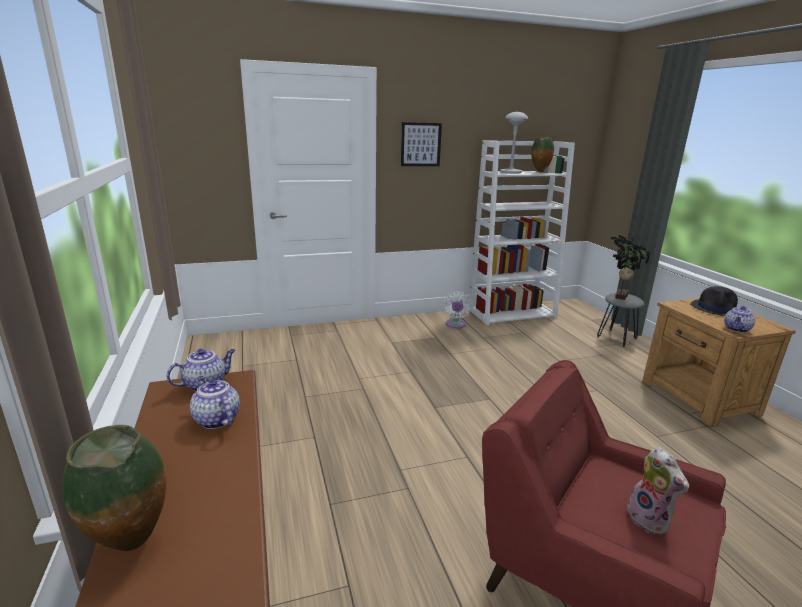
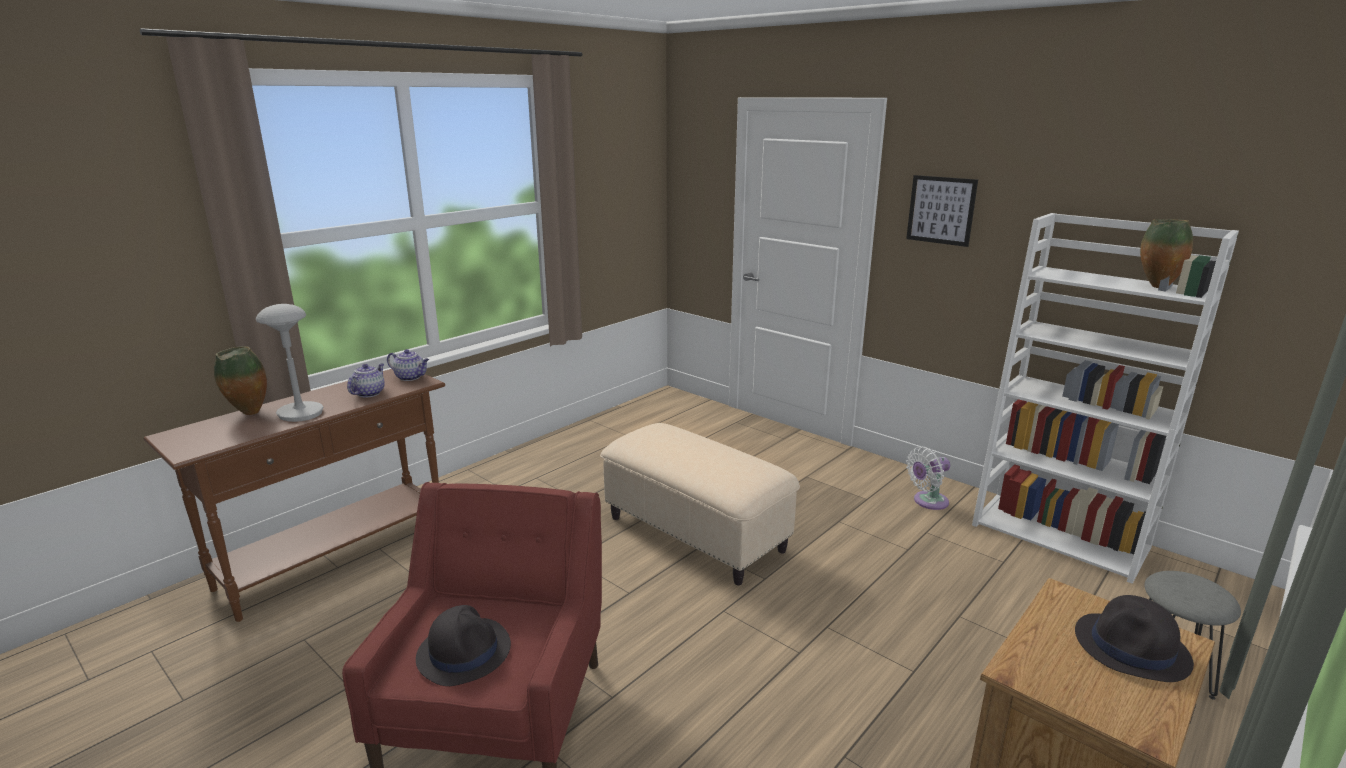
camera: 60 degrees right, 0 degrees up
grey table lamp [500,112,528,174] -> grey table lamp moved to [256,304,323,422]
potted plant [610,235,650,300] -> none
plush toy [627,447,689,535] -> black hat [416,605,511,686]
teapot [724,306,755,333] -> none
none -> beige ottoman [600,423,800,585]

